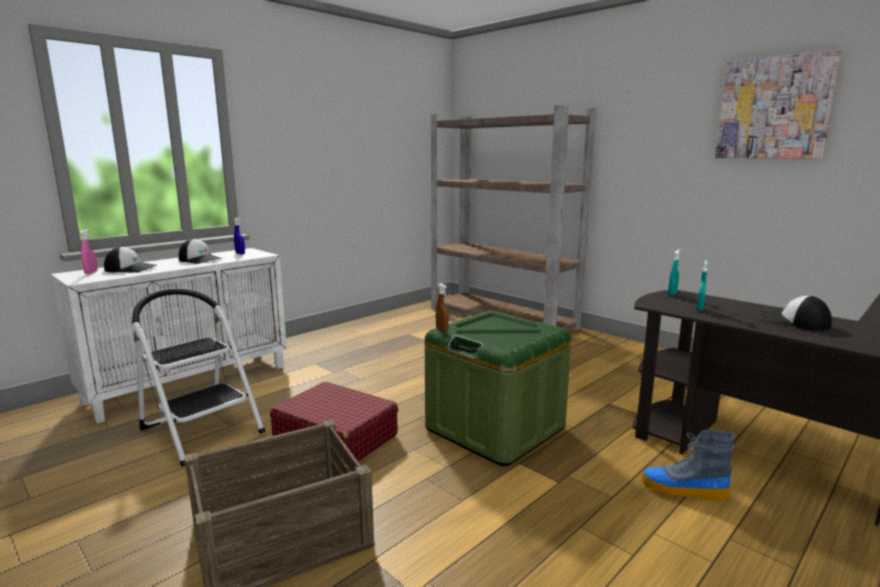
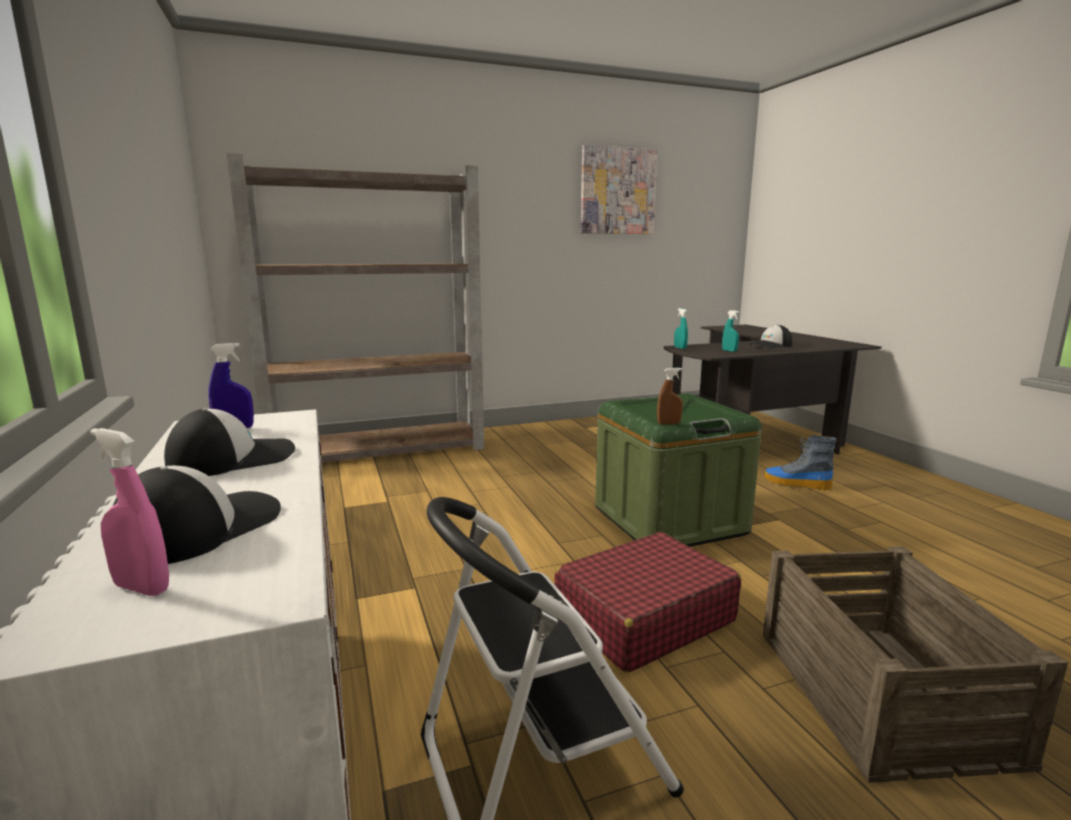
camera: 65 degrees left, 0 degrees up
boot [642,430,735,501] -> boot turned 75 degrees clockwise [764,435,836,490]

